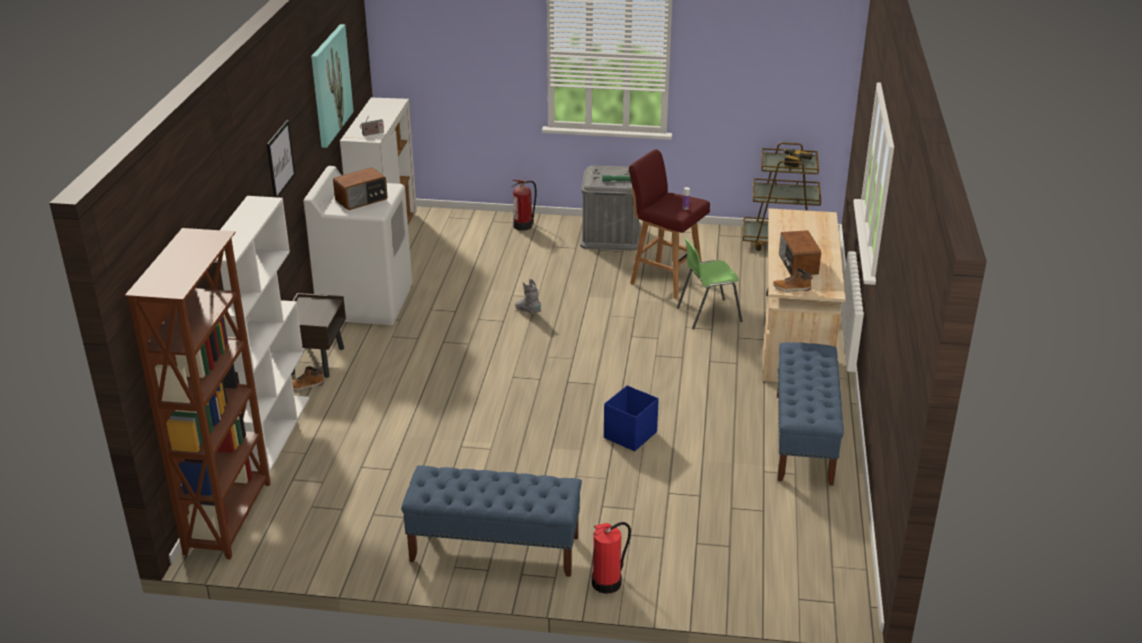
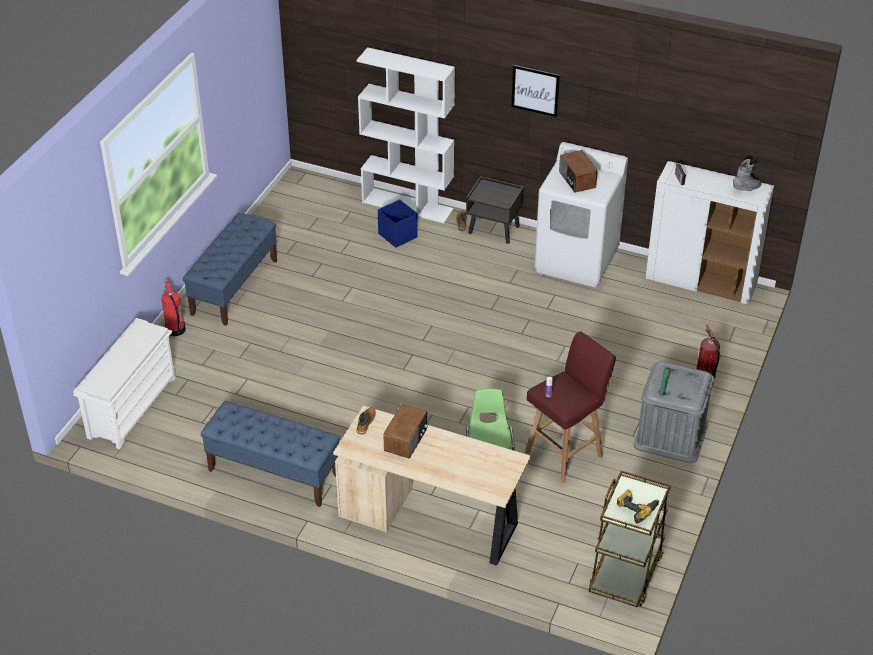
camera: 105 degrees right, 10 degrees up
brown bookcase [125,228,271,559] -> none
picture [311,24,354,148] -> none
grey boot [515,279,541,314] -> grey boot moved to [733,159,762,191]
blue storage box [604,385,659,451] -> blue storage box moved to [378,199,418,248]
radio [779,230,821,276] -> radio turned 105 degrees clockwise [383,404,428,459]
none -> white shoe rack [73,318,176,449]

